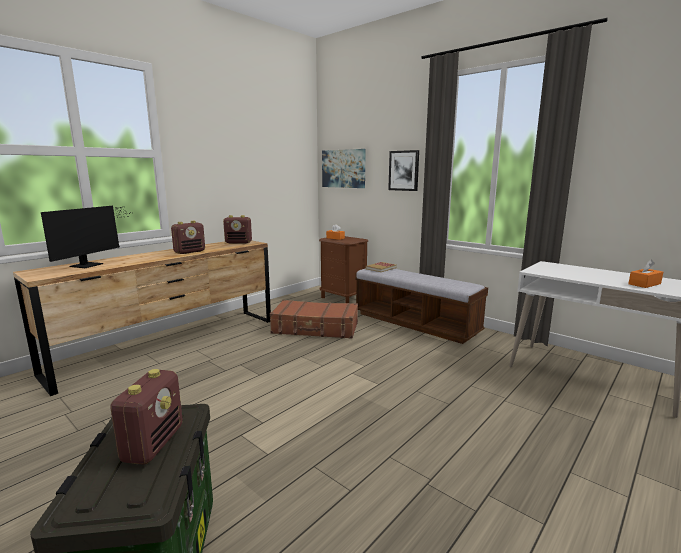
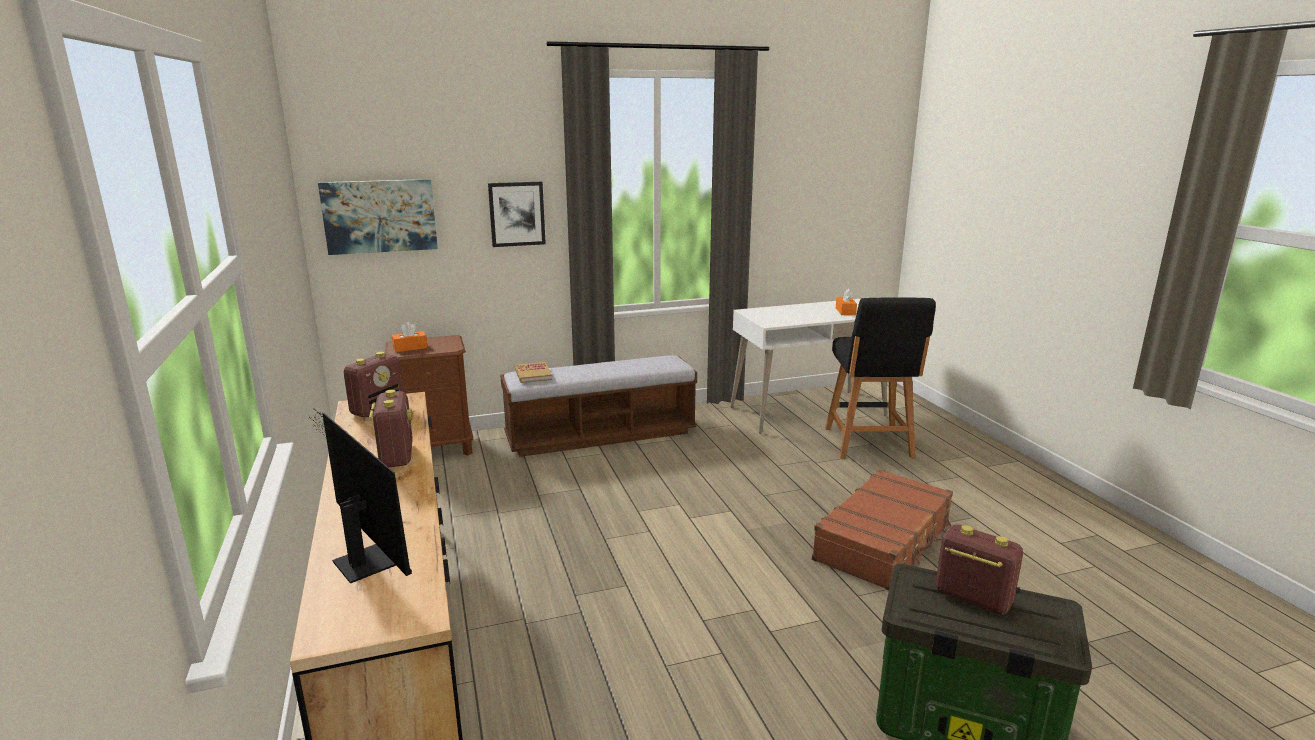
camera: 60 degrees left, 5 degrees up
brown suitcase [270,300,358,339] -> brown suitcase moved to [812,469,953,590]
none -> black chair [825,298,936,459]

